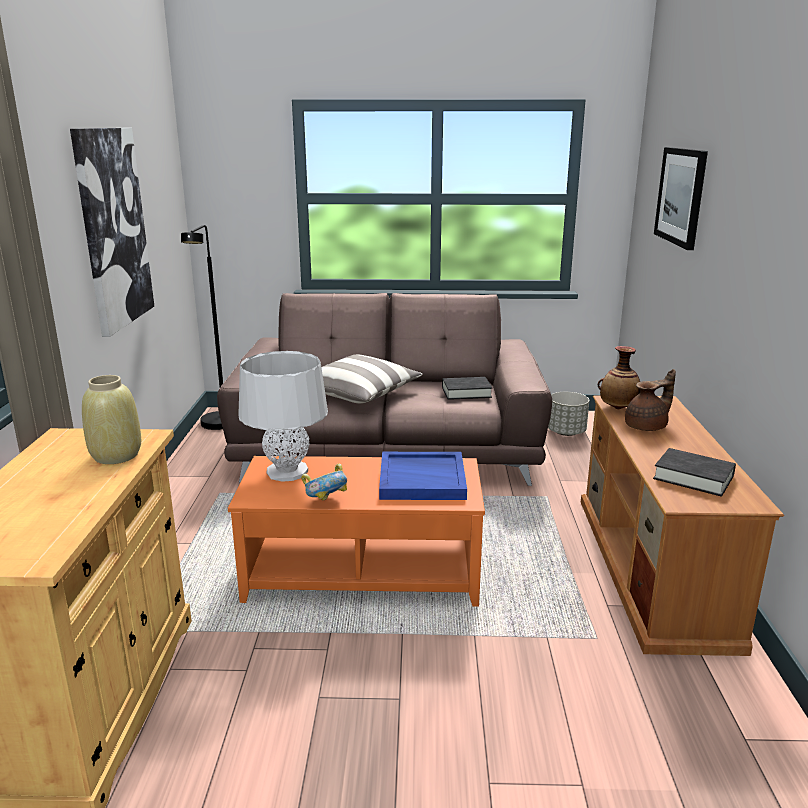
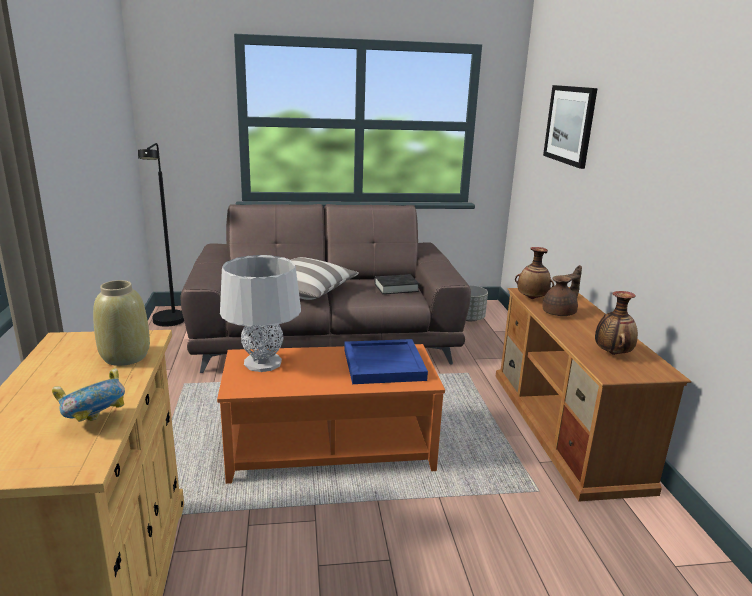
camera: 10 degrees left, 0 degrees up
picture [70,128,154,337] -> none
bowl [301,464,347,500] -> bowl moved to [52,368,125,422]
black book [653,448,736,497] -> vase [595,291,638,355]

